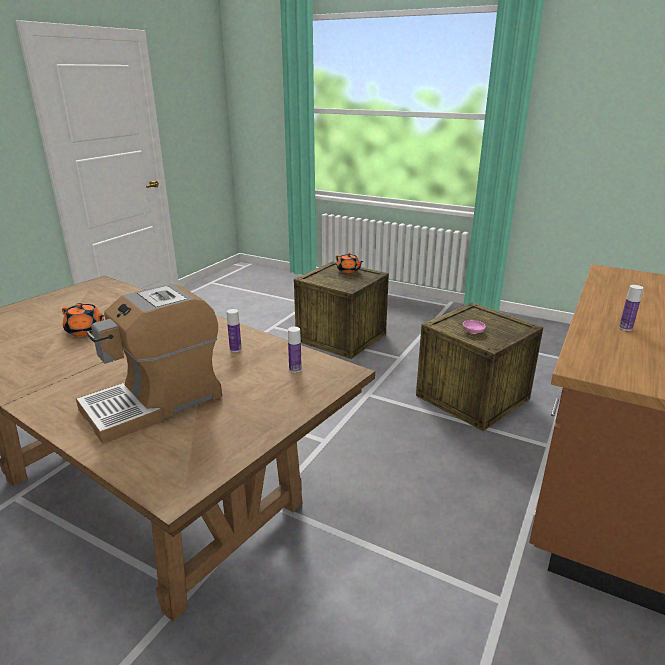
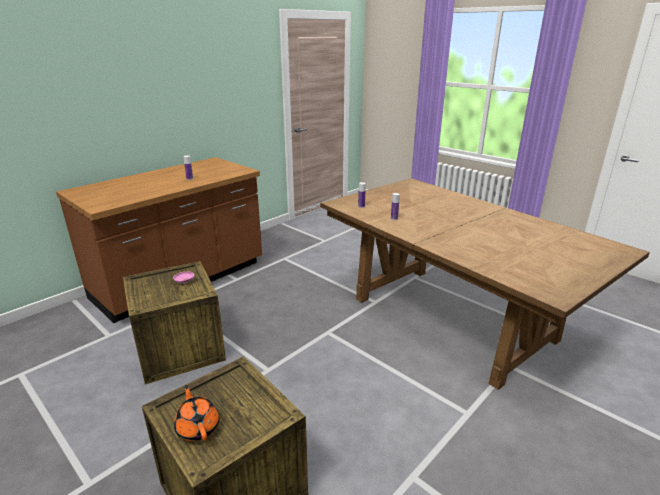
camera: 165 degrees left, 0 degrees up
orange teapot [62,303,104,336] -> none
coffee machine [76,284,222,444] -> none

